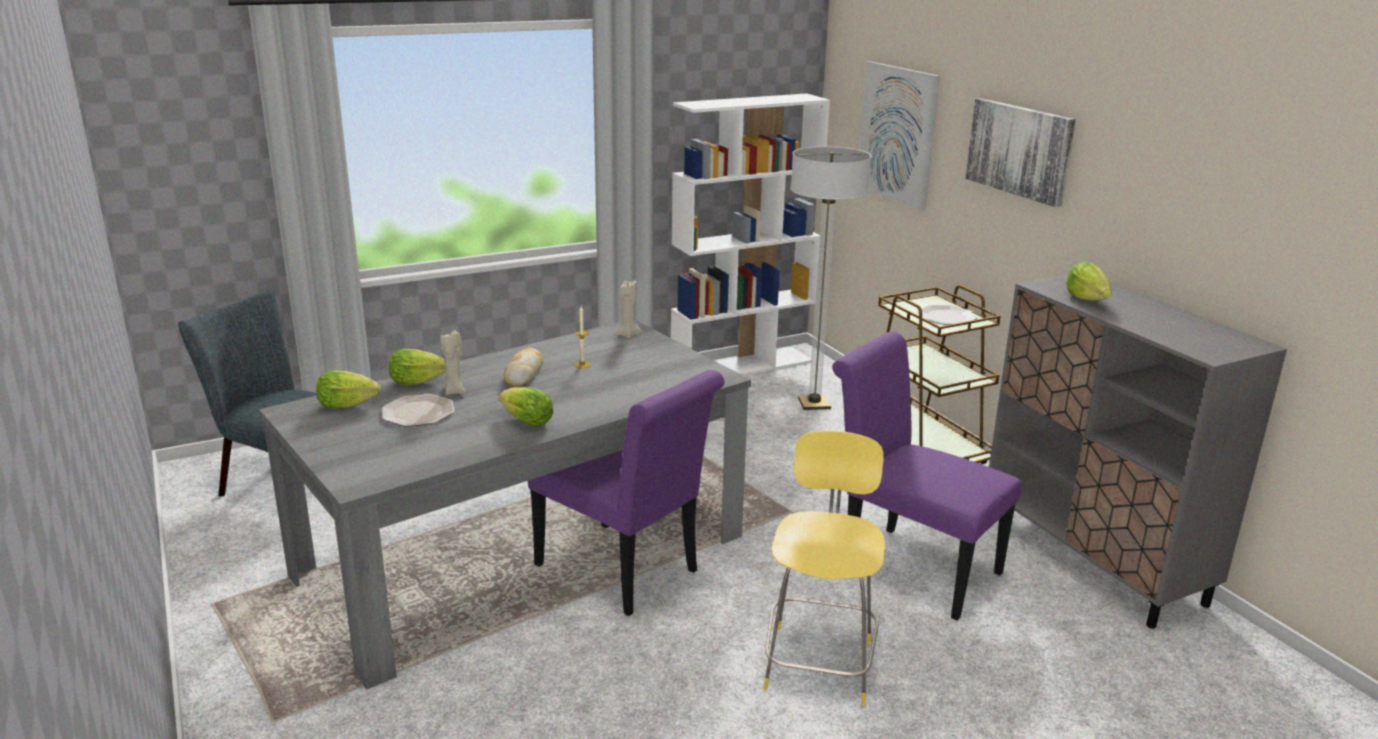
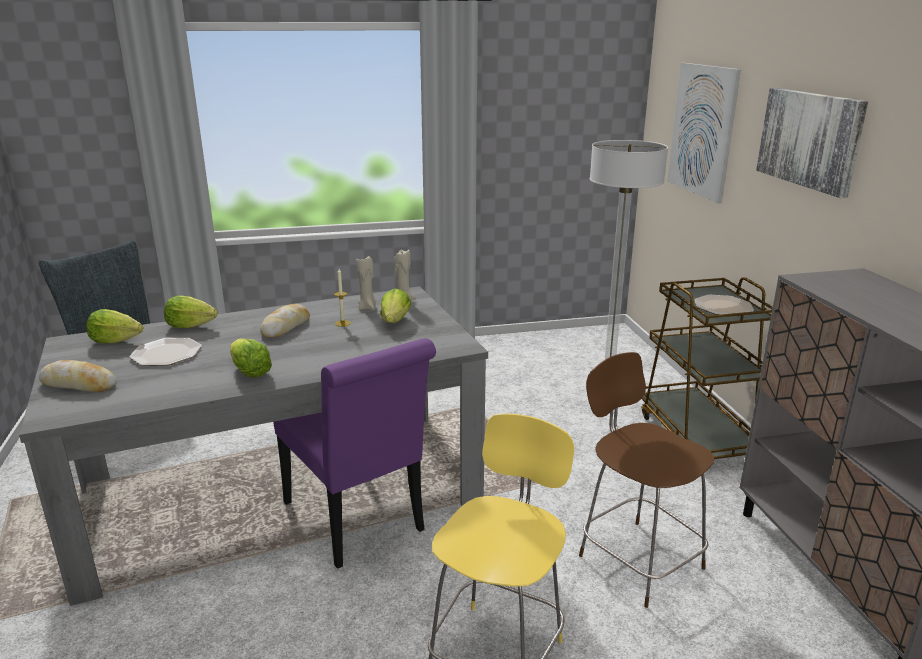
camera: 15 degrees right, 0 degrees up
beige candle [440,330,466,395] -> beige candle moved to [356,256,376,310]
white bookcase [671,93,830,376] -> none
purple chair [832,331,1022,621] -> brown stool [579,352,714,608]
lettuce [1066,262,1112,301] -> lettuce moved to [380,289,411,323]
none -> bread [39,360,117,392]

